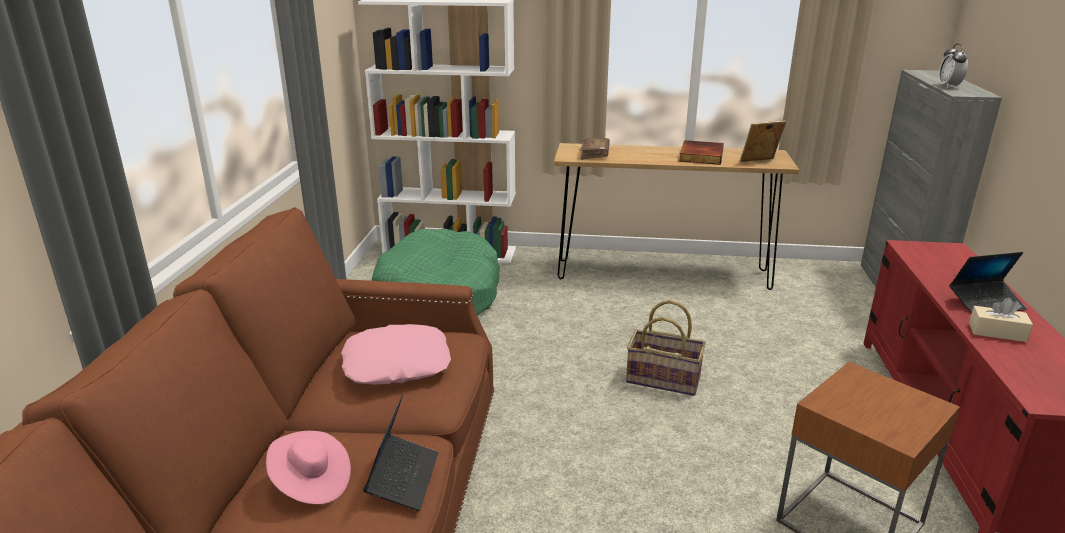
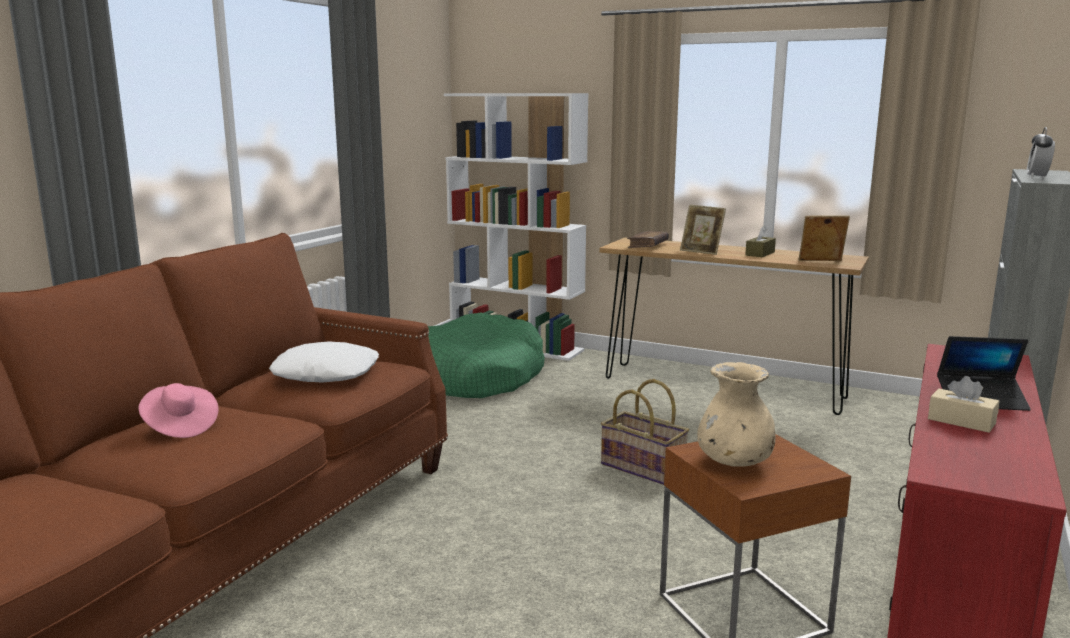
camera: 20 degrees right, 10 degrees down
pink pillow [341,324,451,385] -> white pillow [269,341,379,383]
laptop [363,394,438,511] -> none
book [679,140,724,165] -> brown tissue box [745,225,776,257]
none -> picture frame [680,205,726,255]
none -> beige vase [697,362,775,467]

